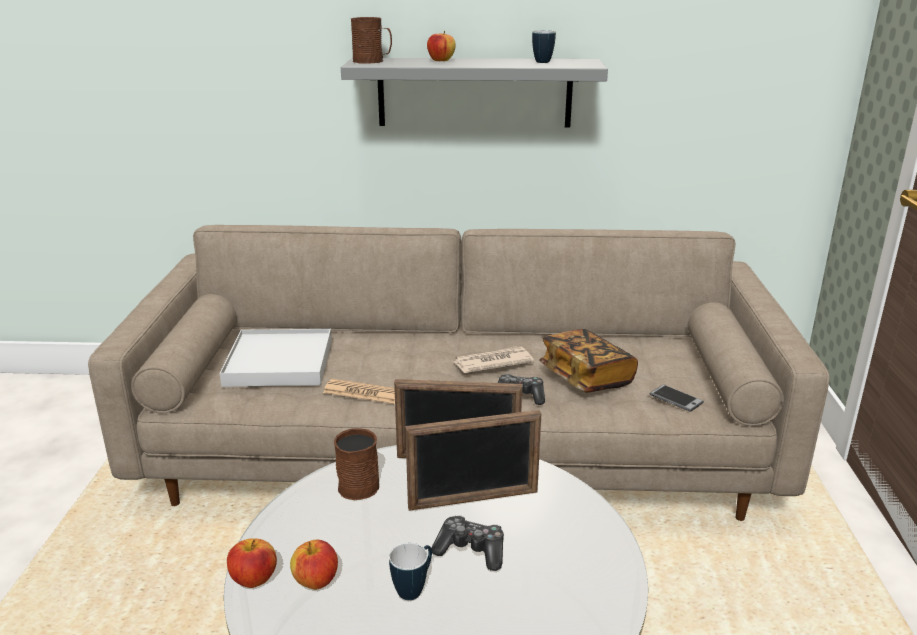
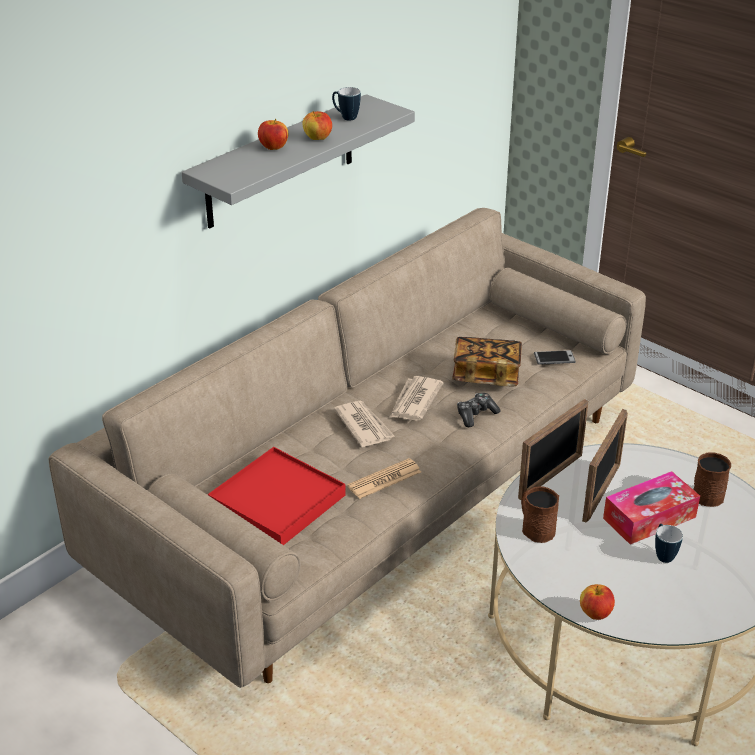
camera: 50 degrees left, 10 degrees up
white tray [220,329,332,387] -> red tray [208,447,346,545]
apple [290,540,338,590] -> apple moved to [302,111,332,140]
brown mug [351,17,392,64] -> brown mug moved to [693,453,731,507]
game controller [431,515,504,571] -> tissue box [603,471,700,545]
none -> newspaper [334,401,395,447]

